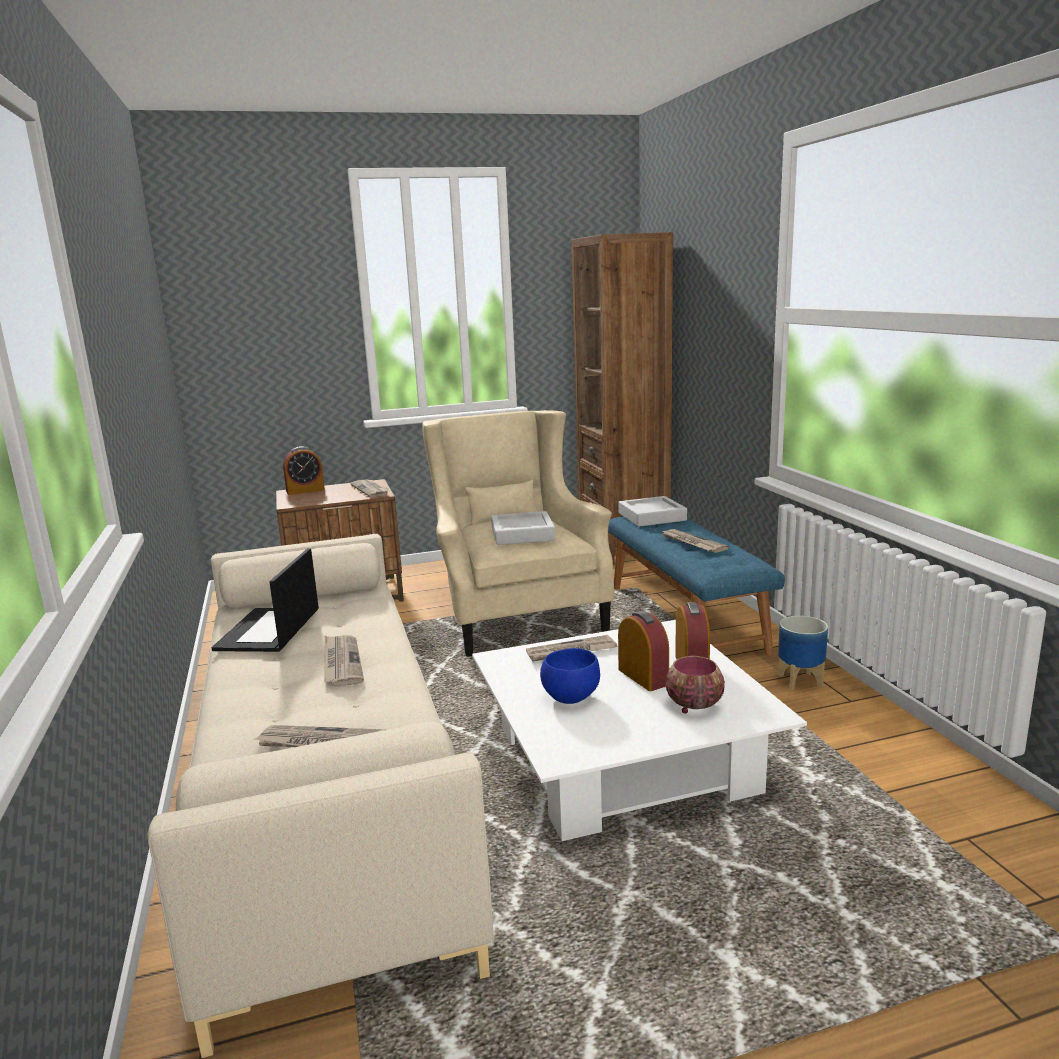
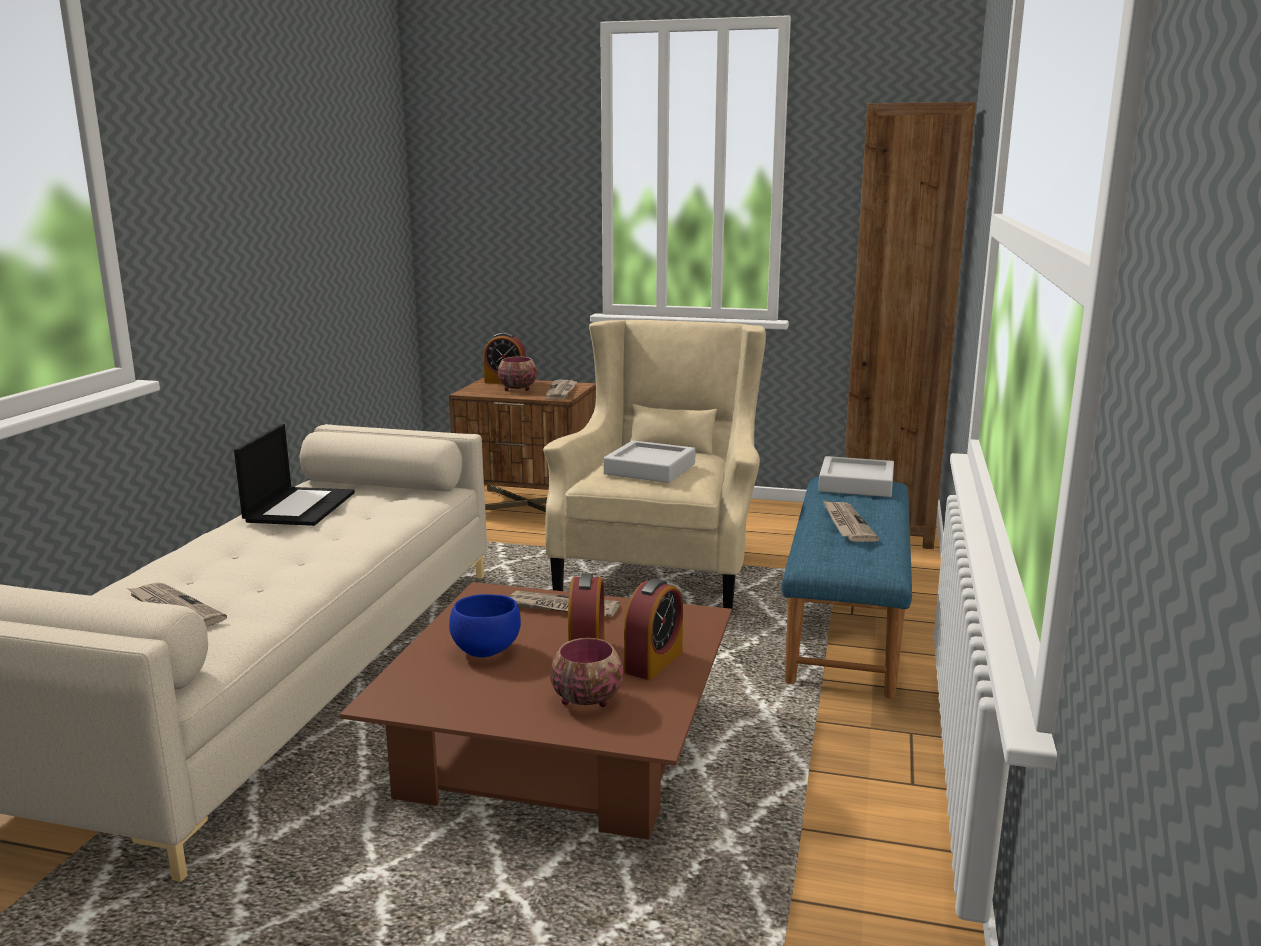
camera: 30 degrees right, 0 degrees up
laptop [211,548,319,652] -> laptop turned 150 degrees clockwise [234,424,355,526]
newspaper [324,635,364,687] -> none
white coffee table [472,620,807,841] -> brown coffee table [340,582,732,840]
planter [778,615,828,690] -> none
none -> bowl [497,357,537,391]

